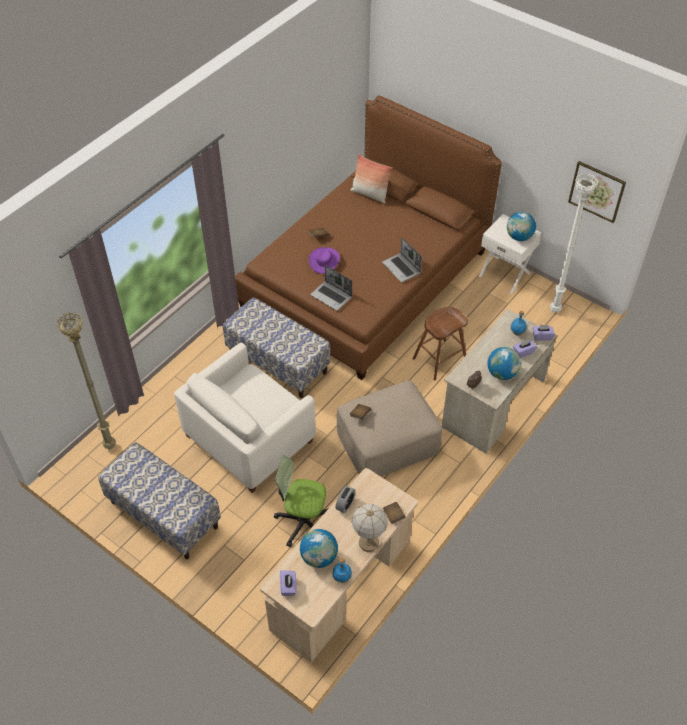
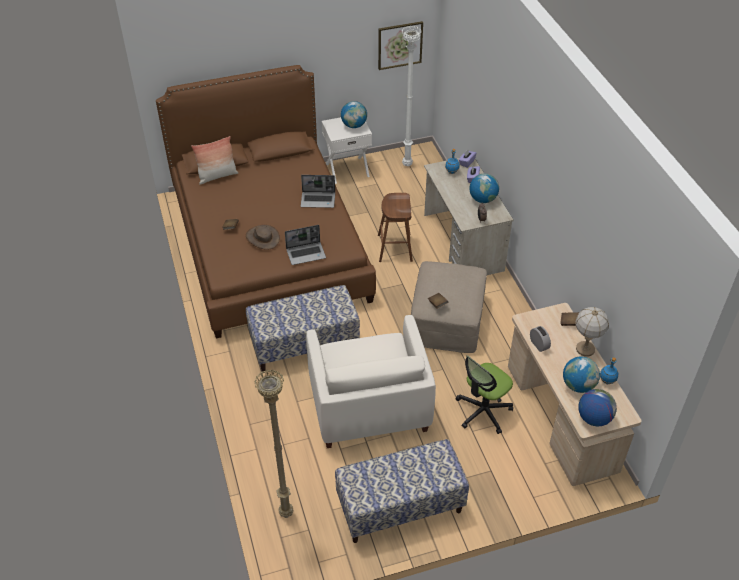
camera: 55 degrees left, 5 degrees down
purple tissue box [280,570,297,596] -> globe [578,389,617,426]
purple hat [309,247,340,274] -> brown hat [246,225,280,250]

